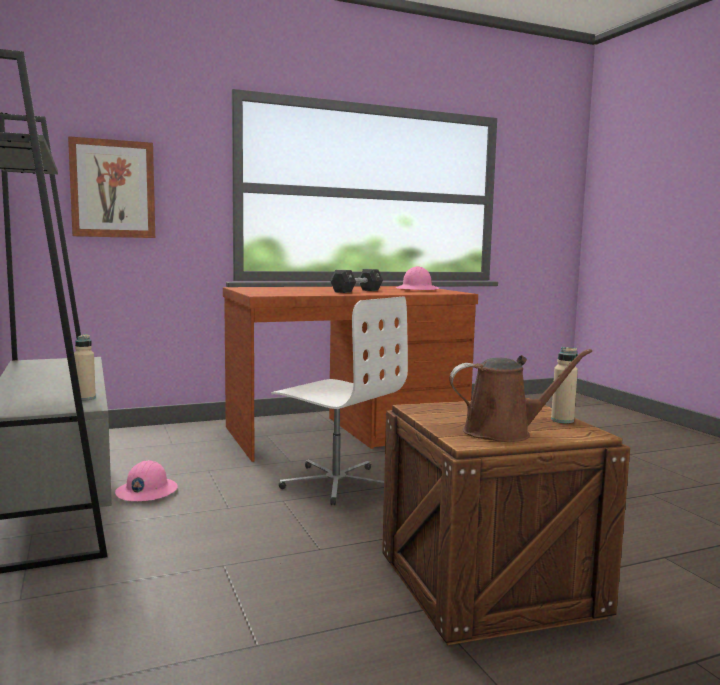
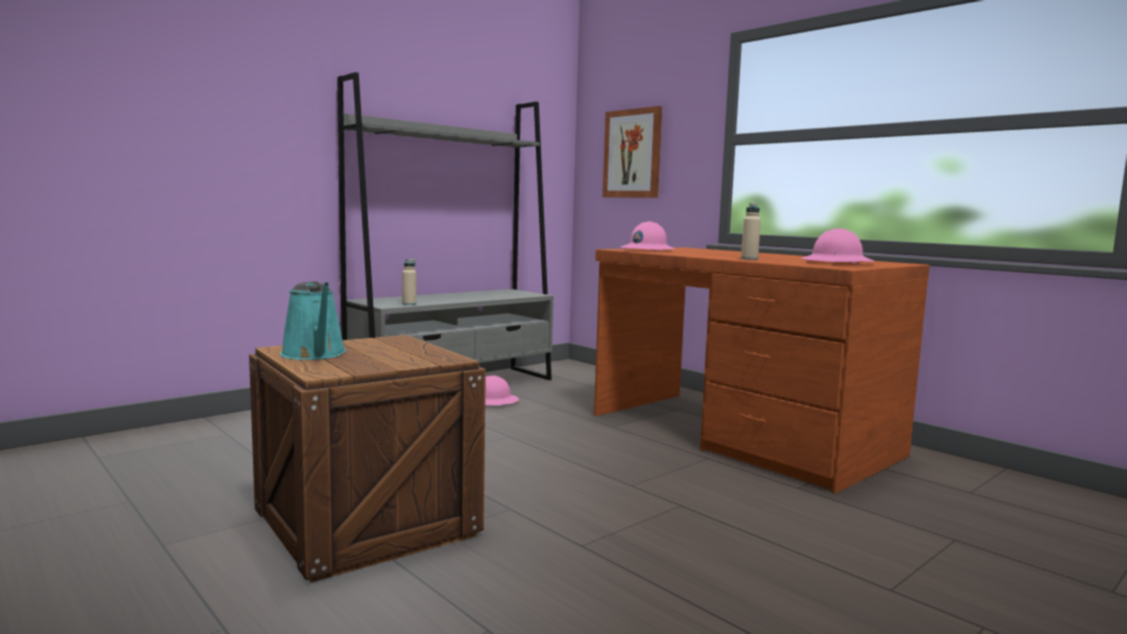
camera: 70 degrees right, 0 degrees up
white office chair [271,296,408,505] -> none
black dumbbell [330,269,383,293] -> none
brown watering can [449,349,592,442] -> turquoise watering can [280,281,346,360]
beige bottle [551,347,578,423] -> beige bottle moved to [741,203,761,260]
none -> pink hard hat [621,221,675,251]

